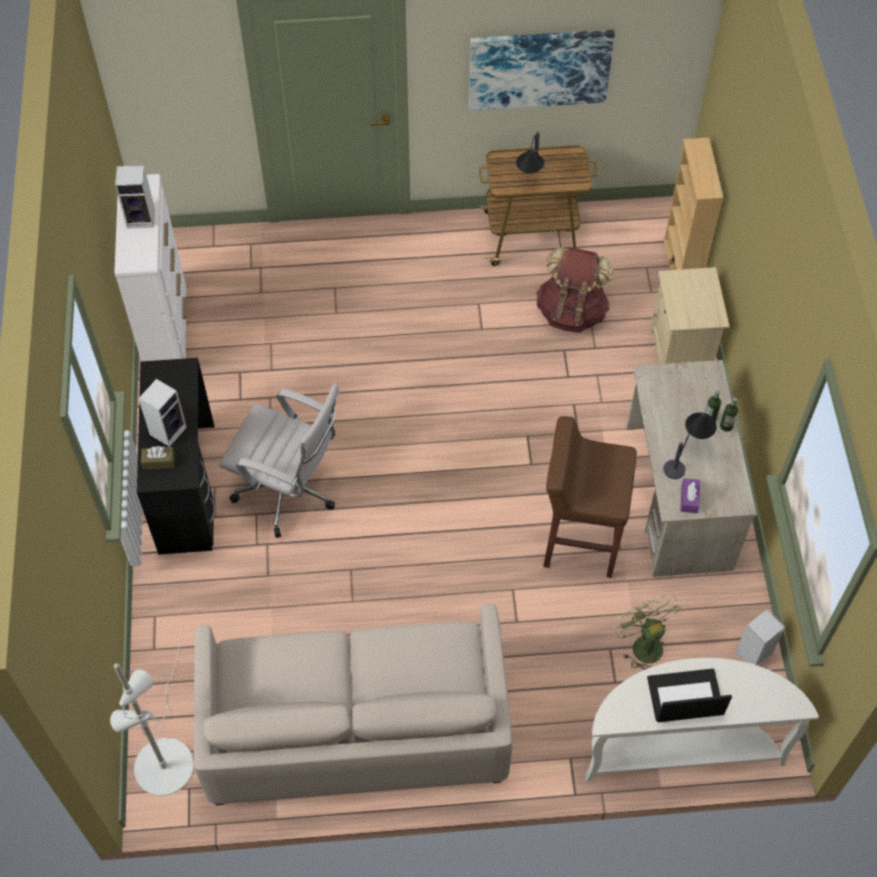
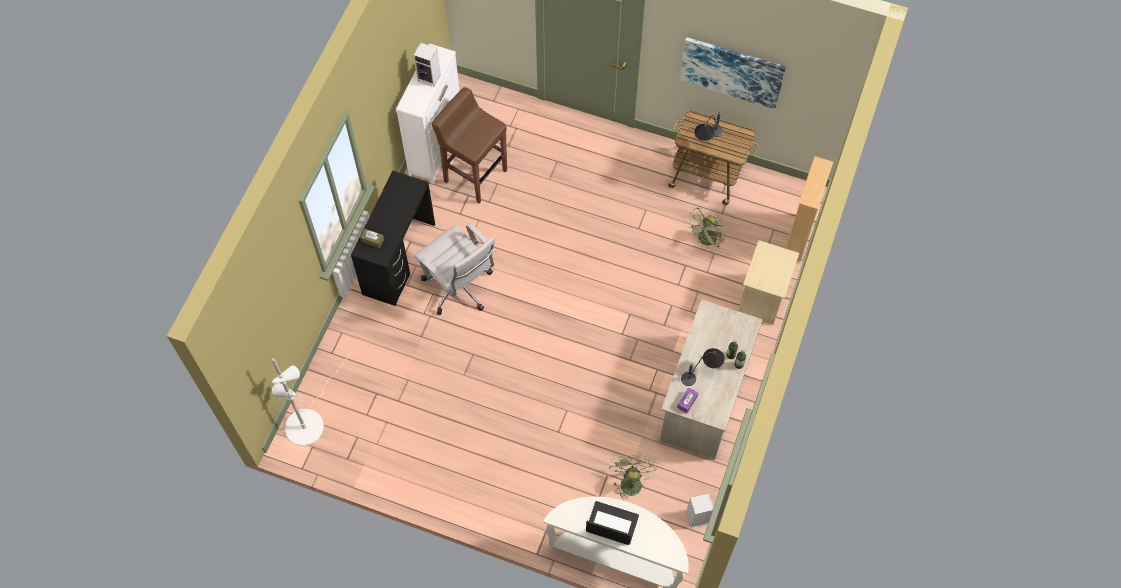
camera: 25 degrees right, 5 degrees up
speaker [138,379,187,447] -> none
beige sofa [194,604,513,805] -> none
brown backpack [536,247,613,333] -> green fan [685,207,725,248]
brown stool [543,416,637,578] -> brown stool moved to [431,87,507,203]

